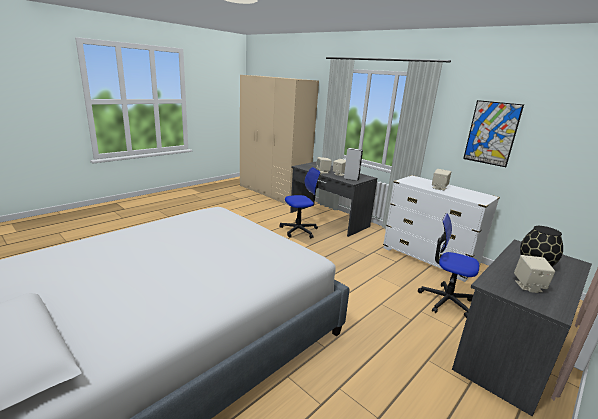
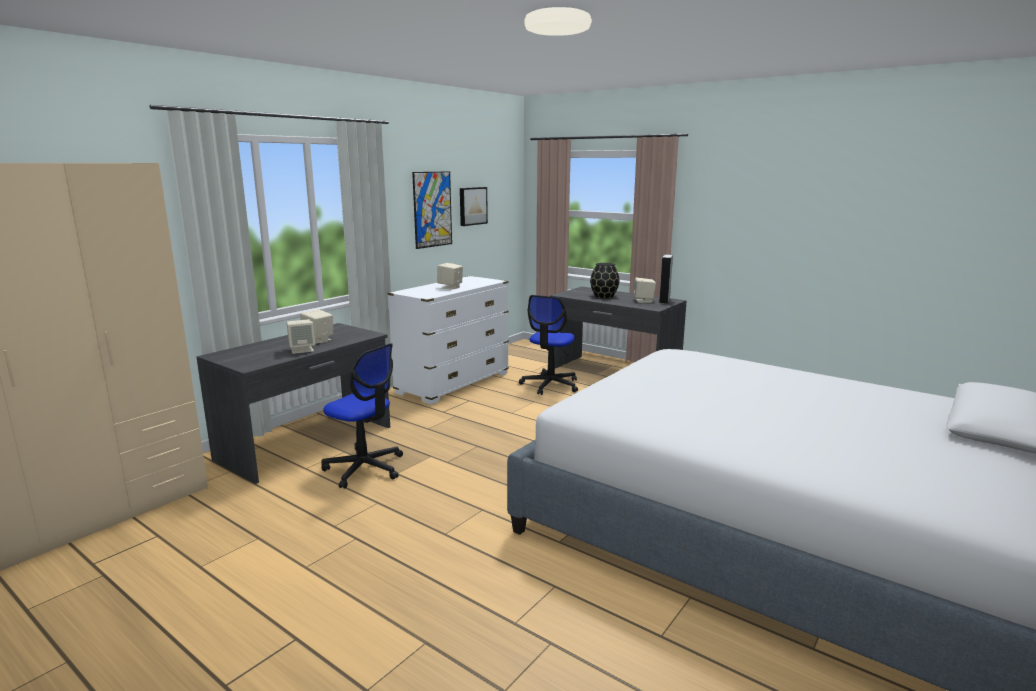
camera: 95 degrees left, 5 degrees down
office chair [279,167,321,238] -> office chair turned 150 degrees clockwise [321,343,403,489]
grey speaker [344,148,363,181] -> grey speaker moved to [659,255,673,304]
none -> picture [460,187,488,226]

